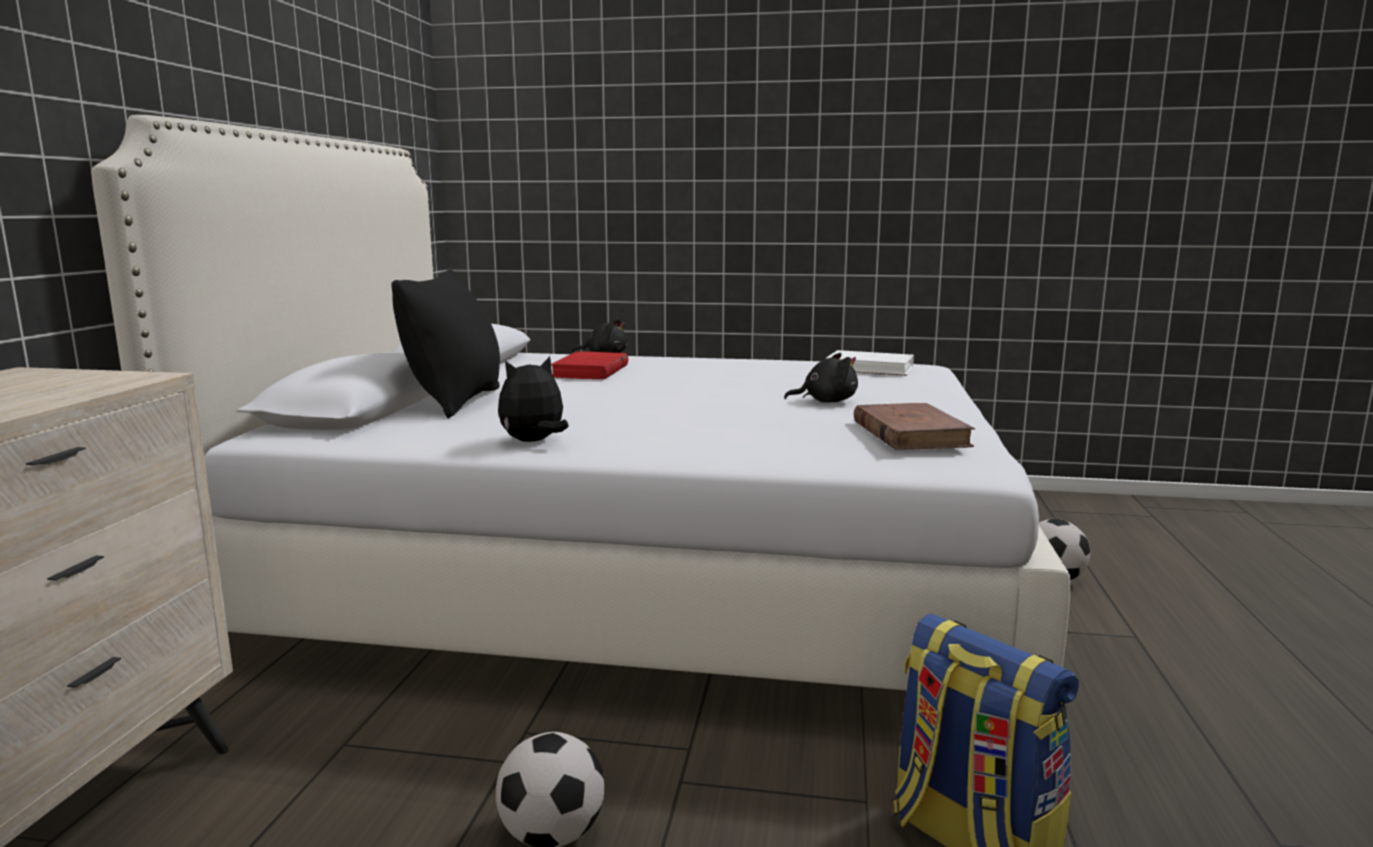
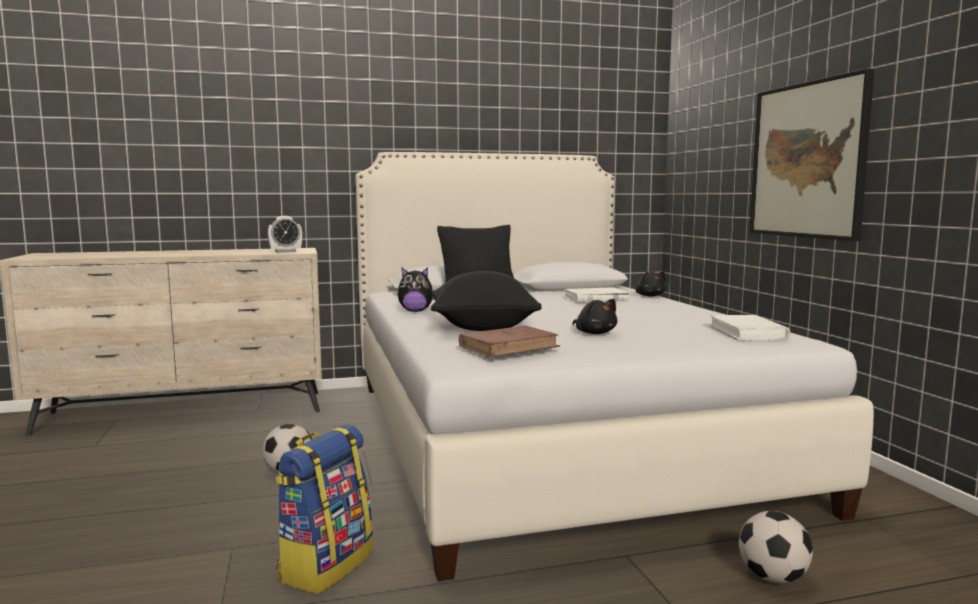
camera: 65 degrees right, 5 degrees down
plush toy [498,356,569,442] -> plush toy turned 150 degrees clockwise [398,267,434,312]
red book [551,351,628,379] -> white book [563,287,629,303]
none -> alarm clock [268,216,302,253]
none -> black pillow [431,271,542,331]
none -> picture [750,68,875,241]

